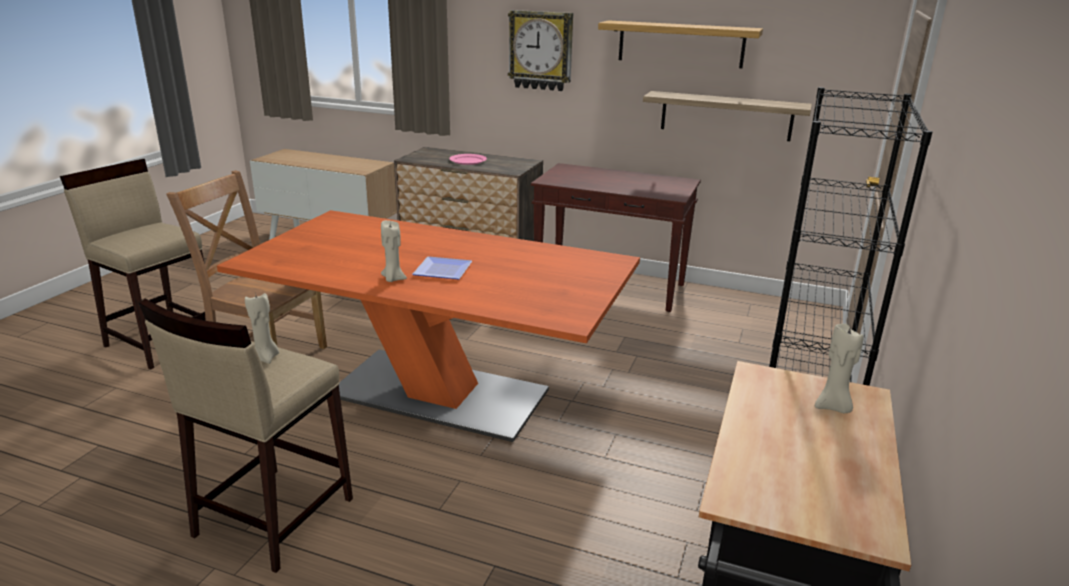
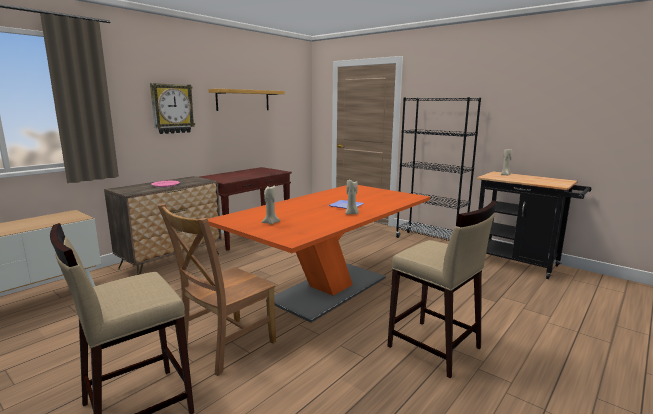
camera: 70 degrees left, 10 degrees down
beige candle [245,292,279,364] -> beige candle moved to [262,185,280,225]
shelf [643,91,812,141] -> none

